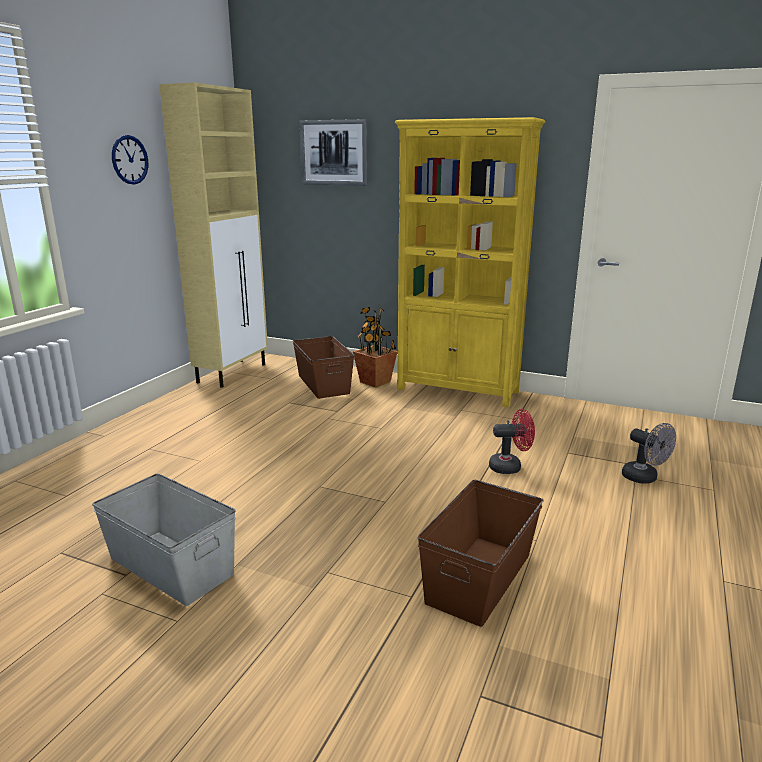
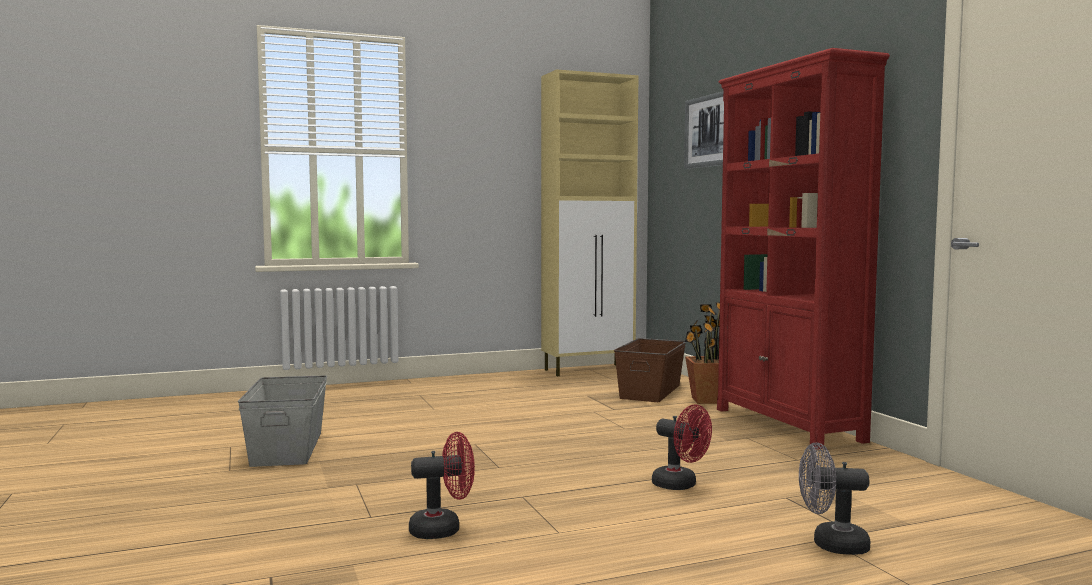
camera: 45 degrees right, 15 degrees down
wall clock [112,135,148,185] -> none
yellow bookcase [395,117,545,407] -> red bookcase [717,48,890,450]
brown storage box [418,480,543,627] -> red fan [409,432,475,539]
grey fan [622,423,676,484] -> grey fan turned 90 degrees clockwise [799,443,870,555]

